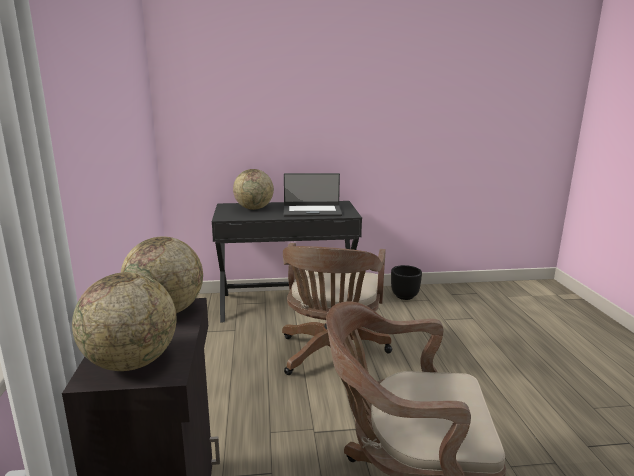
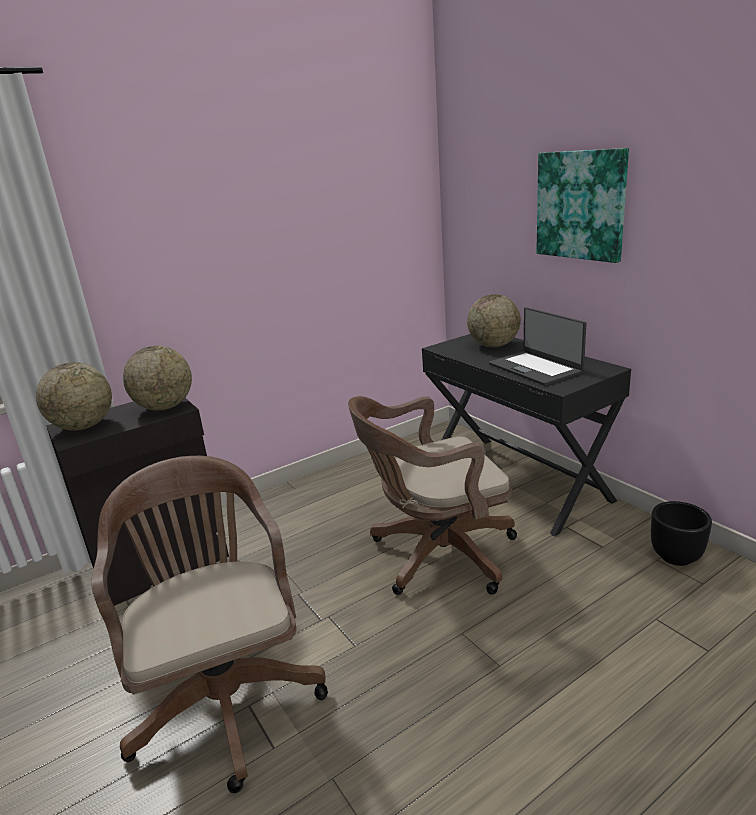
camera: 65 degrees right, 5 degrees up
none -> picture [536,148,629,263]

